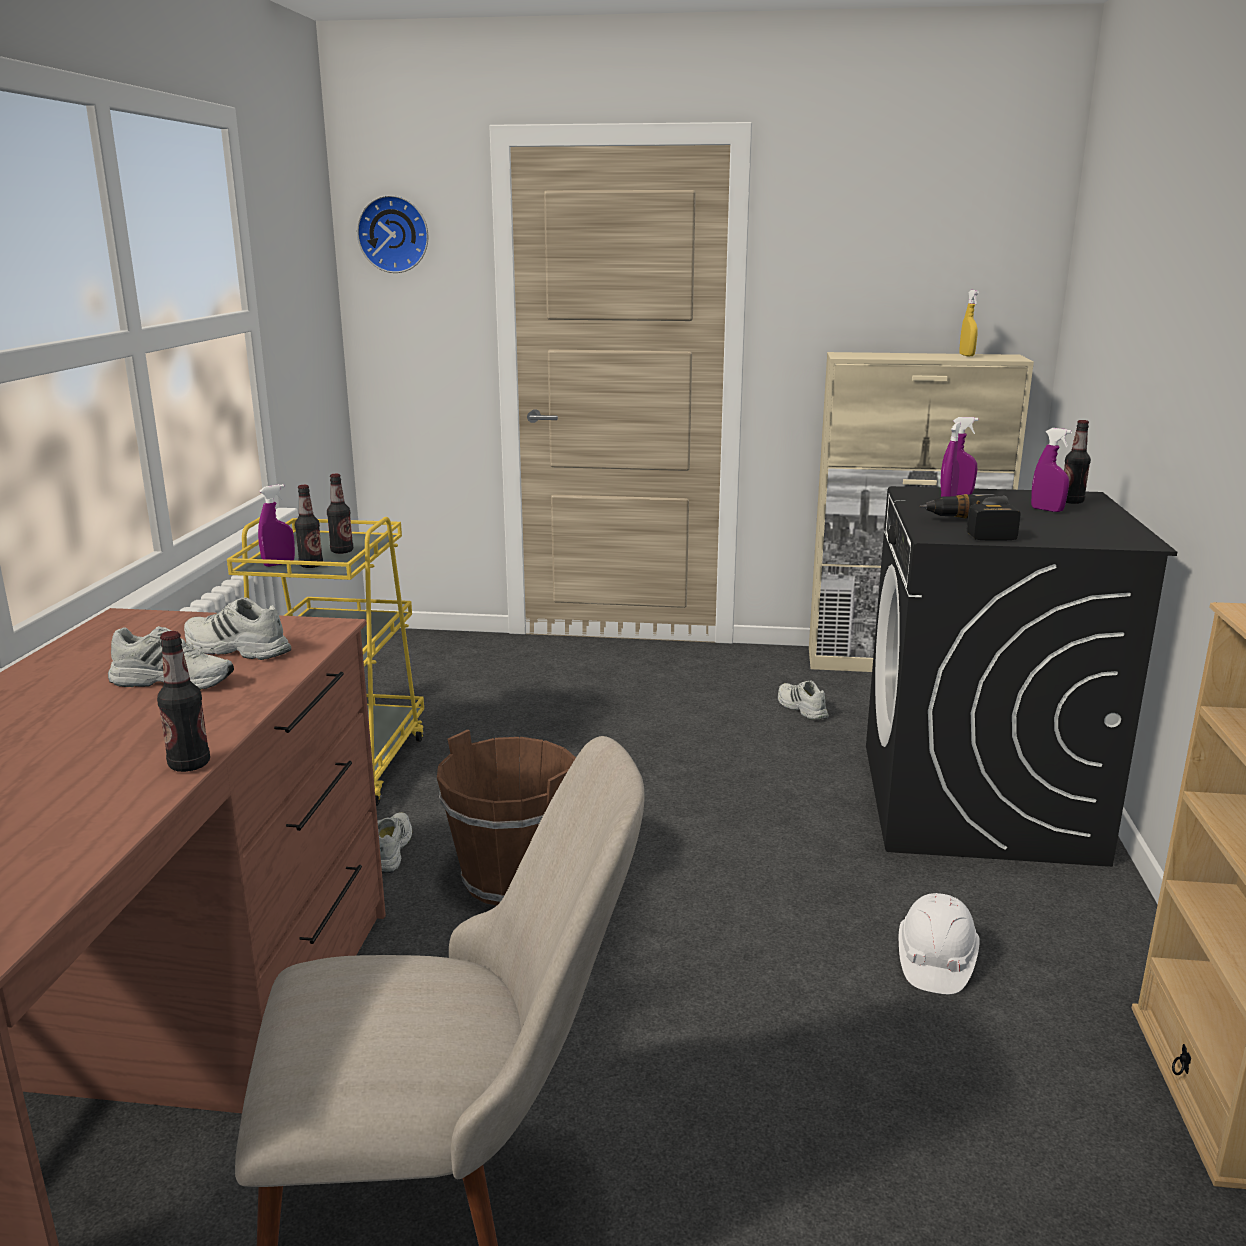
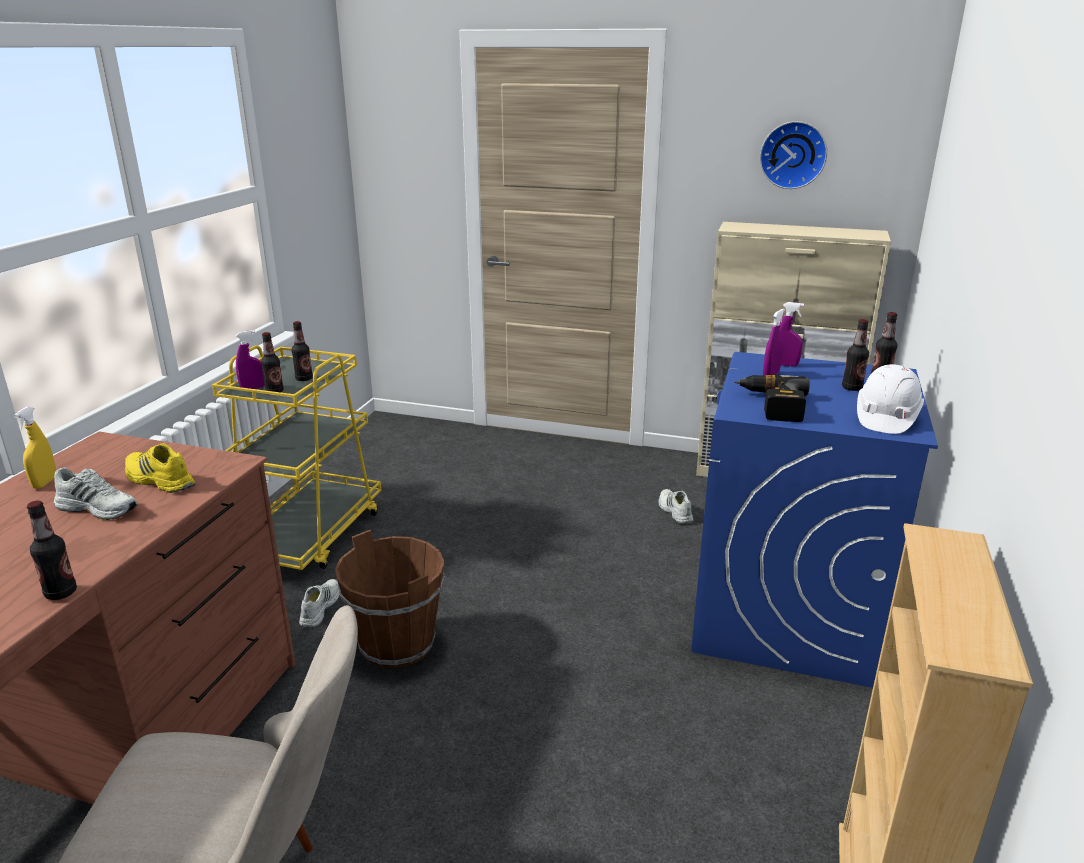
camera: 10 degrees right, 5 degrees up
white shoe [184,597,291,660] -> yellow shoe [125,443,195,493]
wall clock [357,195,428,273] -> wall clock moved to [760,121,827,189]
black washing machine [866,486,1177,867] -> blue washing machine [691,352,938,688]
white hard hat [899,893,980,994] -> white hard hat moved to [857,364,924,434]
yellow spray bottle [959,290,979,356] -> yellow spray bottle moved to [14,407,56,489]
purple spray bottle [1031,428,1072,512] -> bottle [842,319,869,391]

